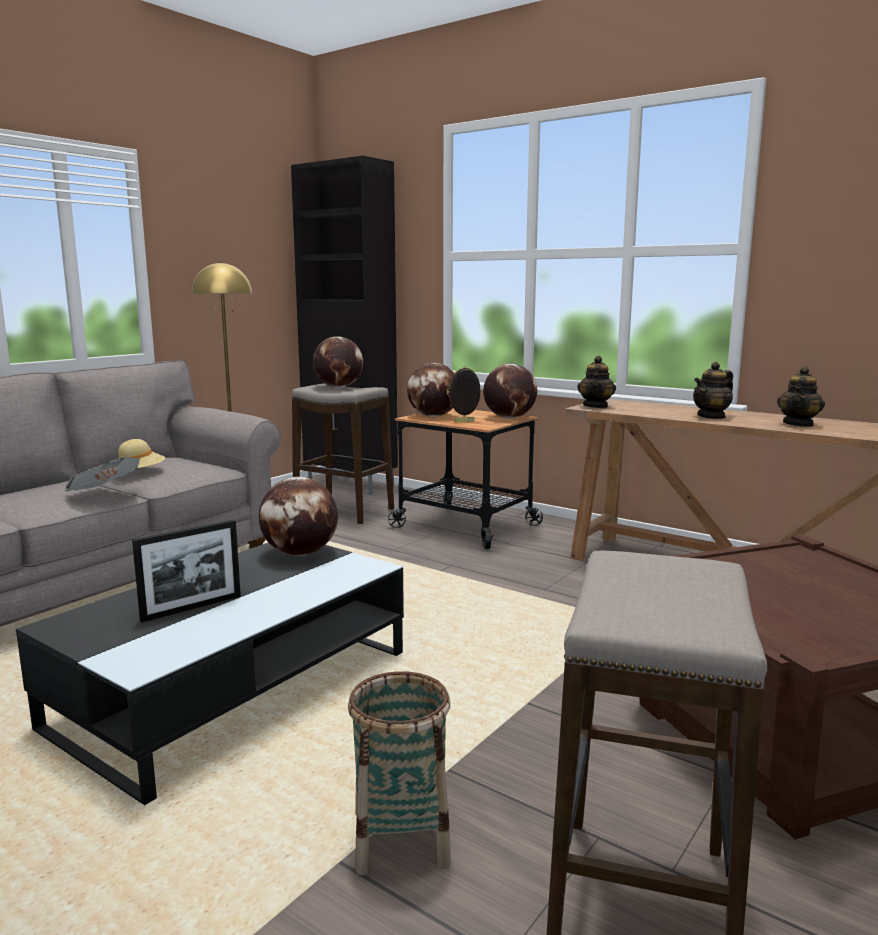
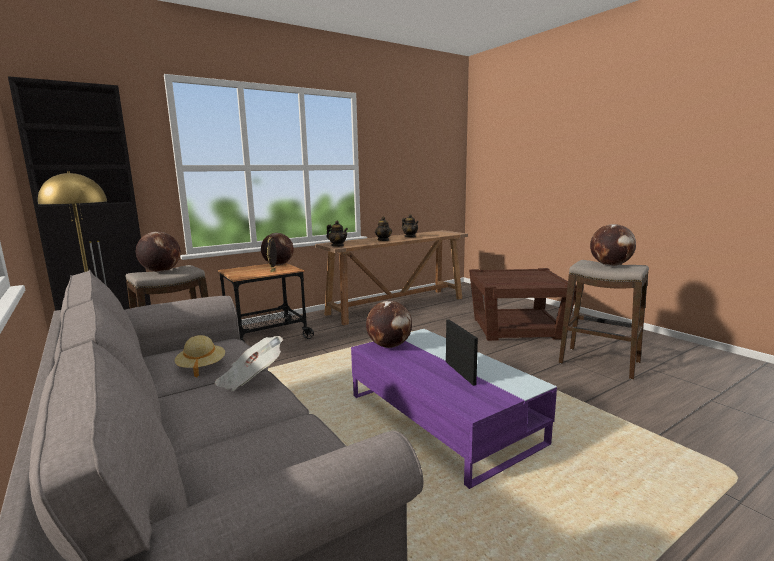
camera: 70 degrees left, 0 degrees up
black coffee table [16,543,404,805] -> purple coffee table [351,329,557,489]
basket [348,671,451,876] -> none
globe [407,363,455,417] -> globe moved to [590,224,636,266]

